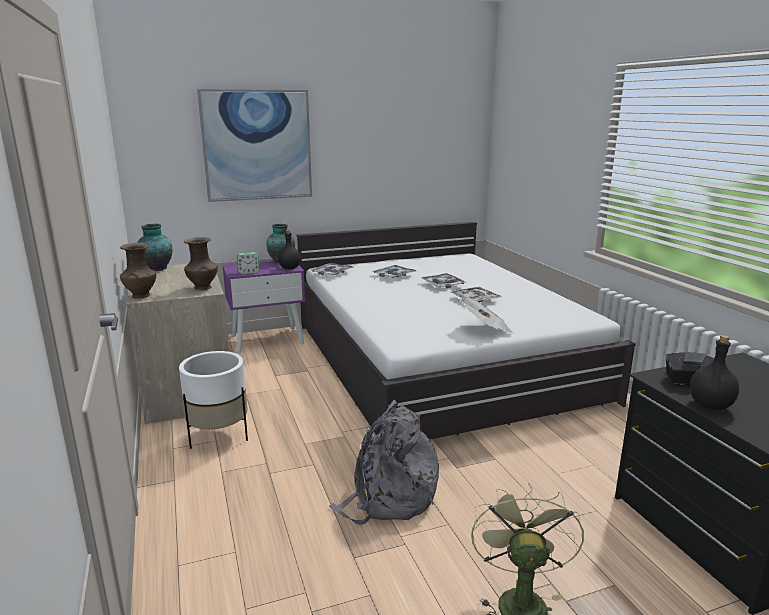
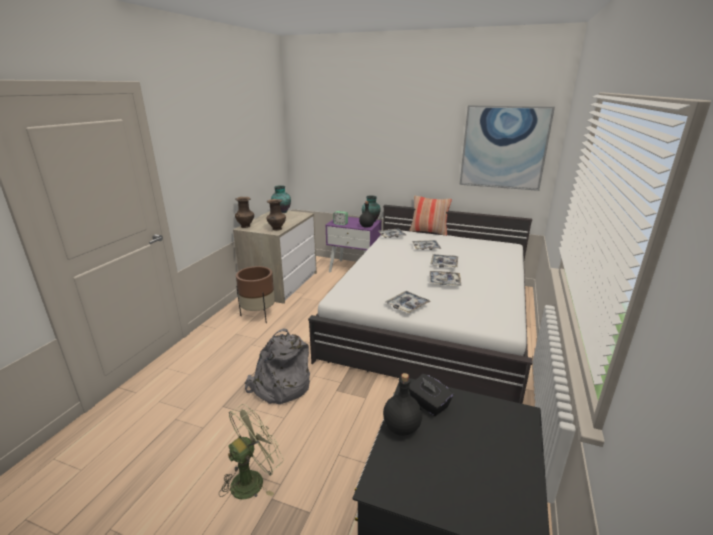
camera: 40 degrees right, 5 degrees up
white planter [179,351,248,449] -> brown planter [236,266,275,323]
picture [197,89,312,202] -> picture moved to [460,105,555,191]
newspaper [459,298,513,333] -> tray [385,291,431,313]
none -> pillow [409,196,452,236]

